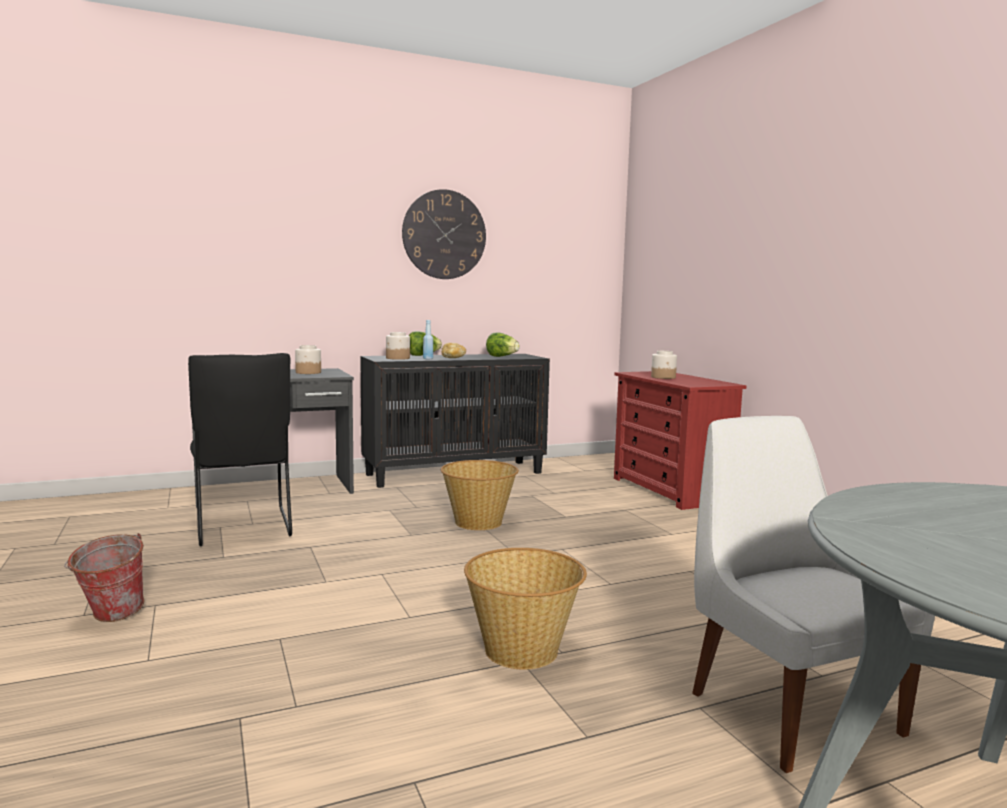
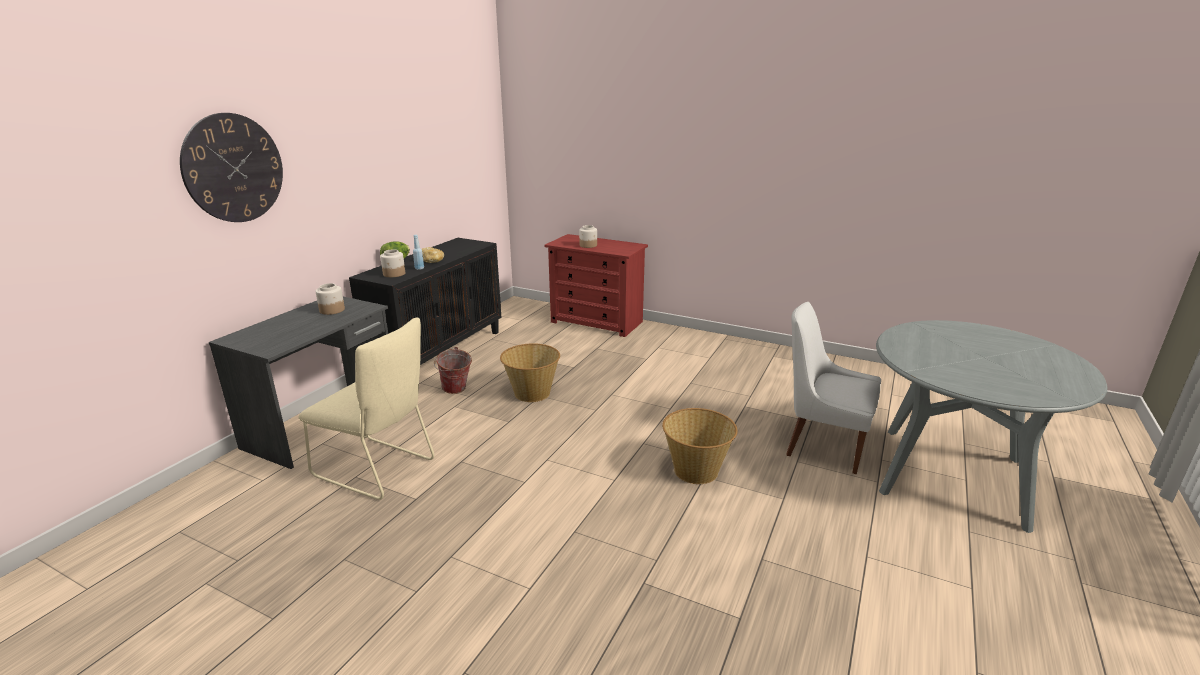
camera: 40 degrees left, 15 degrees up
bucket [64,533,144,622] -> bucket moved to [434,347,472,394]
black chair [188,353,292,546] -> beige chair [298,318,434,500]
wall clock [402,189,486,279] -> wall clock moved to [180,113,283,222]
lettuce [486,333,520,357] -> none

